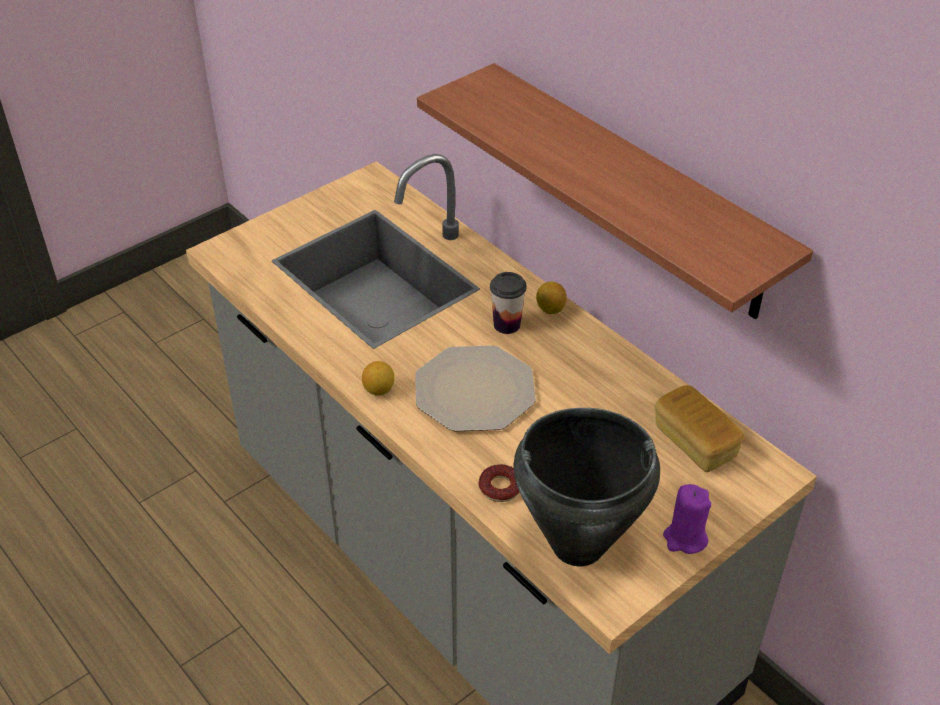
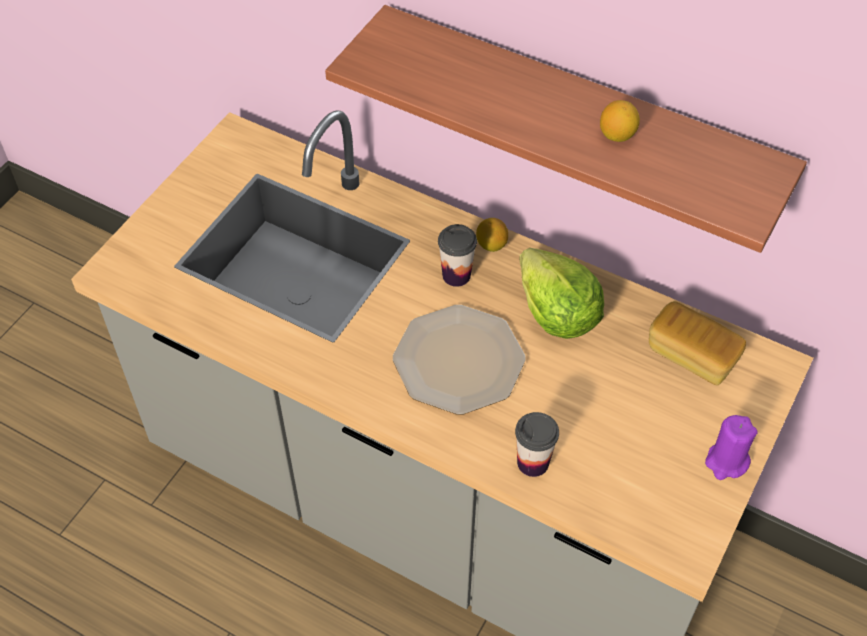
camera: 20 degrees left, 10 degrees up
lemon [362,361,394,396] -> lemon moved to [600,100,640,142]
donut [478,464,520,502] -> cup [515,412,559,477]
black cooking pot [514,408,660,566] -> none
none -> lettuce [519,248,604,339]

